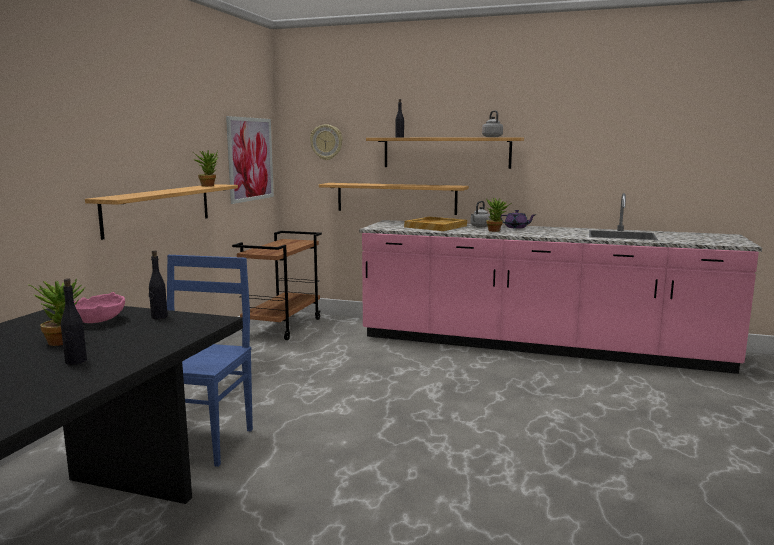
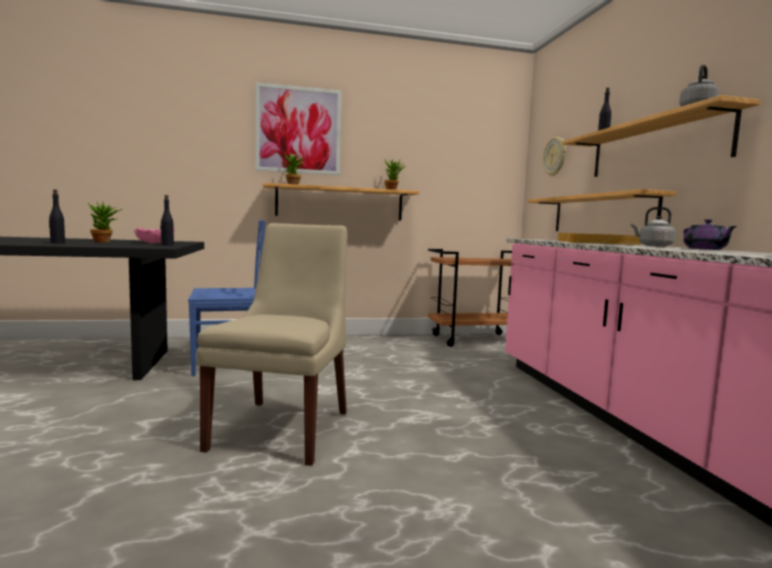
camera: 60 degrees right, 5 degrees down
picture [226,116,274,204] -> picture moved to [255,82,342,175]
potted plant [486,198,512,232] -> potted plant moved to [284,153,305,185]
none -> beige chair [197,223,347,466]

